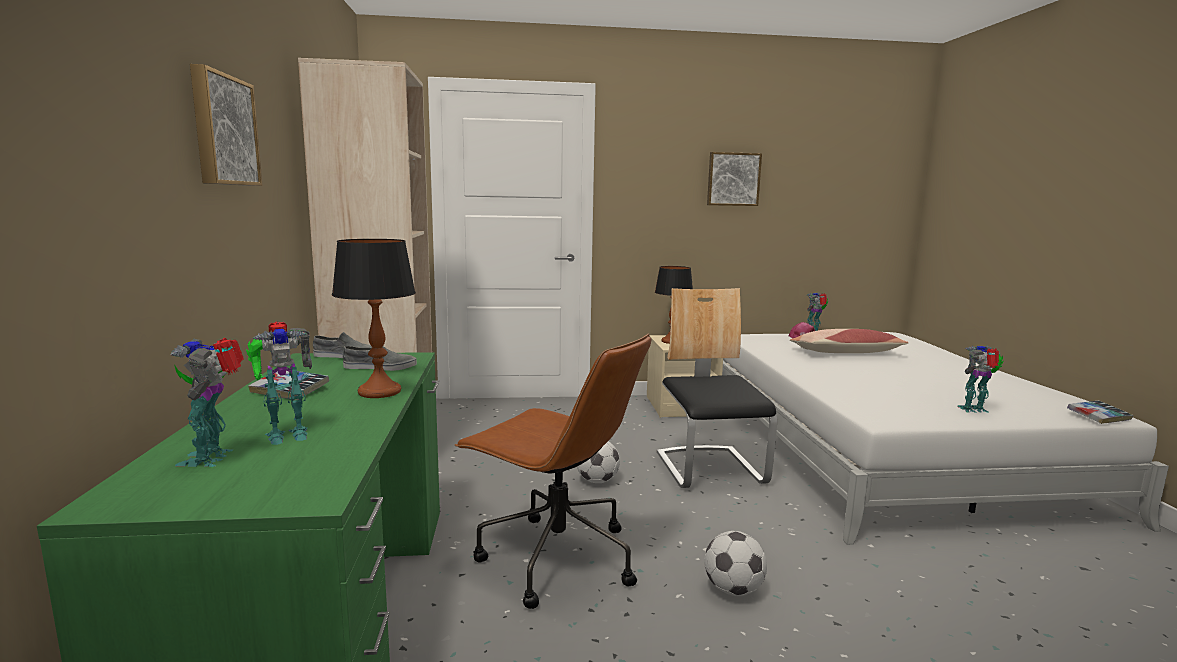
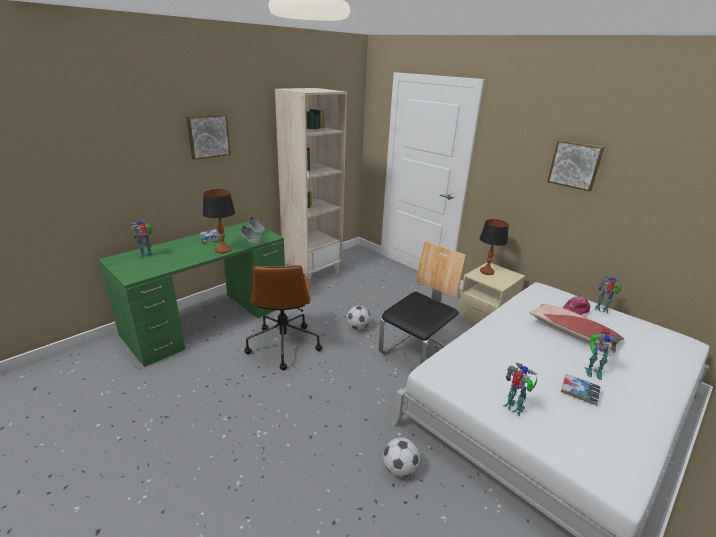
camera: 50 degrees right, 15 degrees up
toy robot [246,322,312,445] -> toy robot moved to [584,327,620,380]
football [704,531,767,596] -> football moved to [383,437,420,477]
book [1067,400,1133,424] -> book moved to [561,374,601,405]

